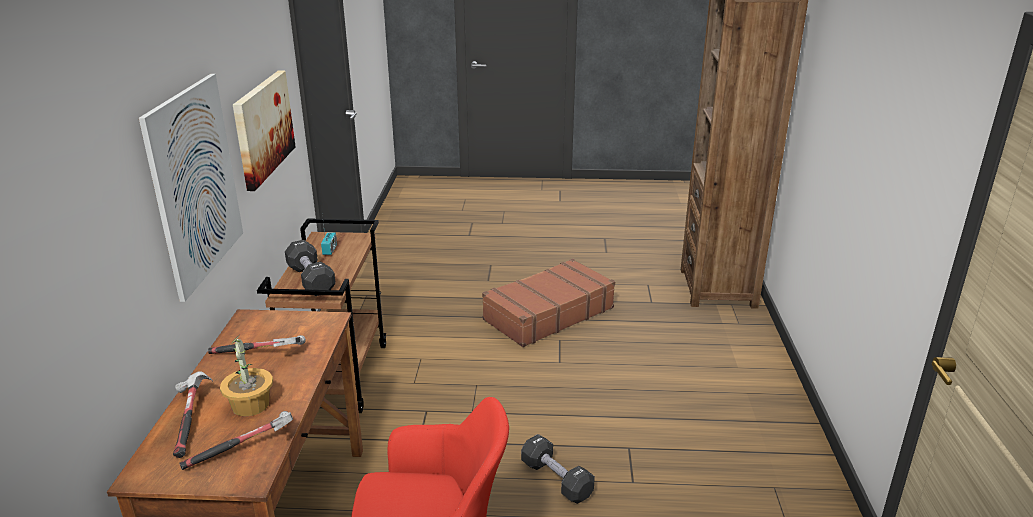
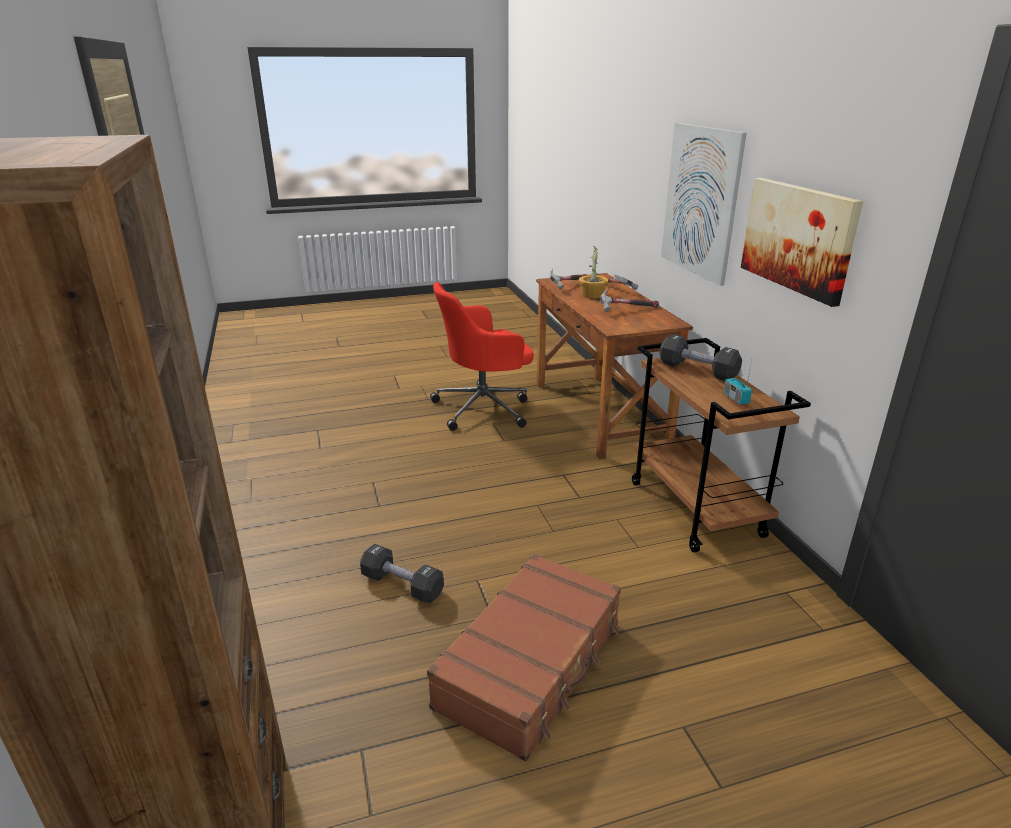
camera: 160 degrees right, 0 degrees up
black dumbbell [521,434,595,504] -> black dumbbell moved to [360,544,444,603]

